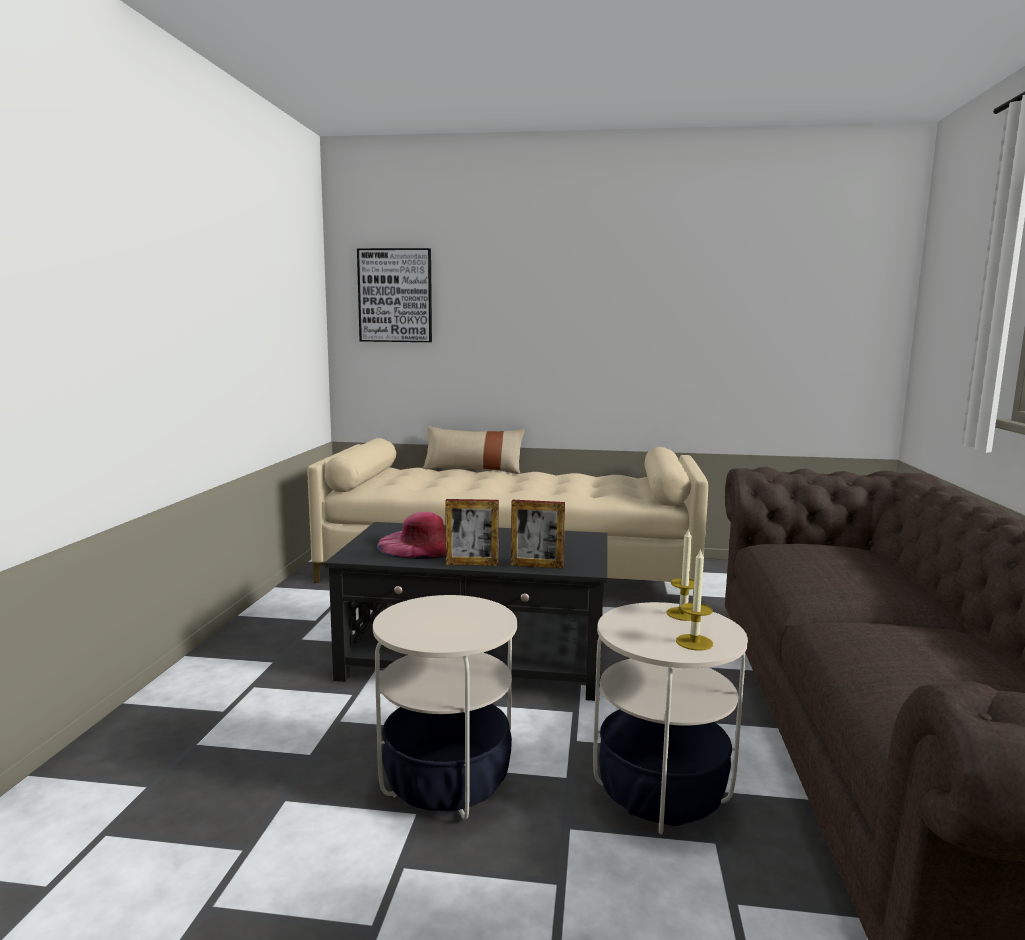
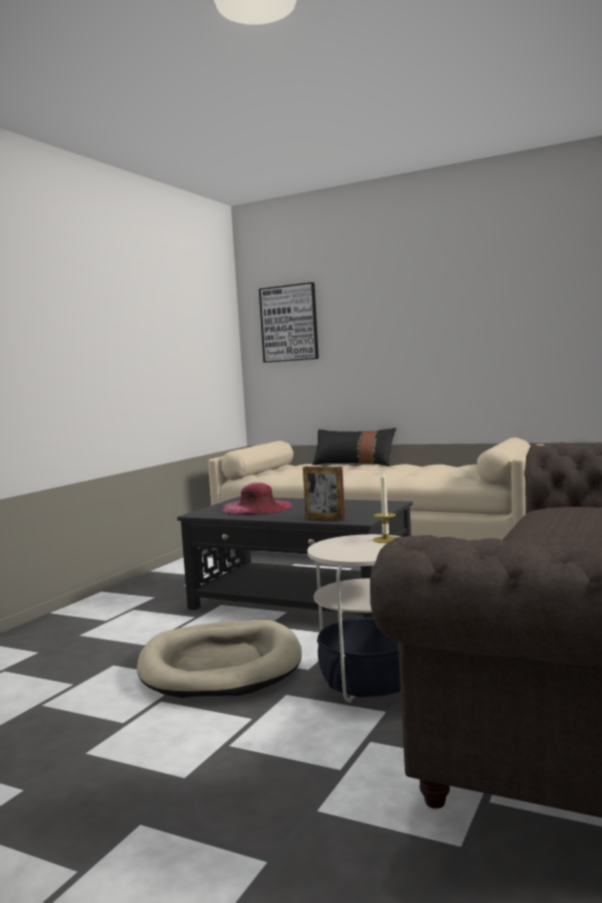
camera: 20 degrees right, 5 degrees down
beige side table [373,595,517,820] -> beige dog bed [137,620,302,698]
beige pillow [423,426,525,474] -> black pillow [312,428,396,466]
picture frame [445,499,499,566] -> none
candle [676,548,713,651] -> none

